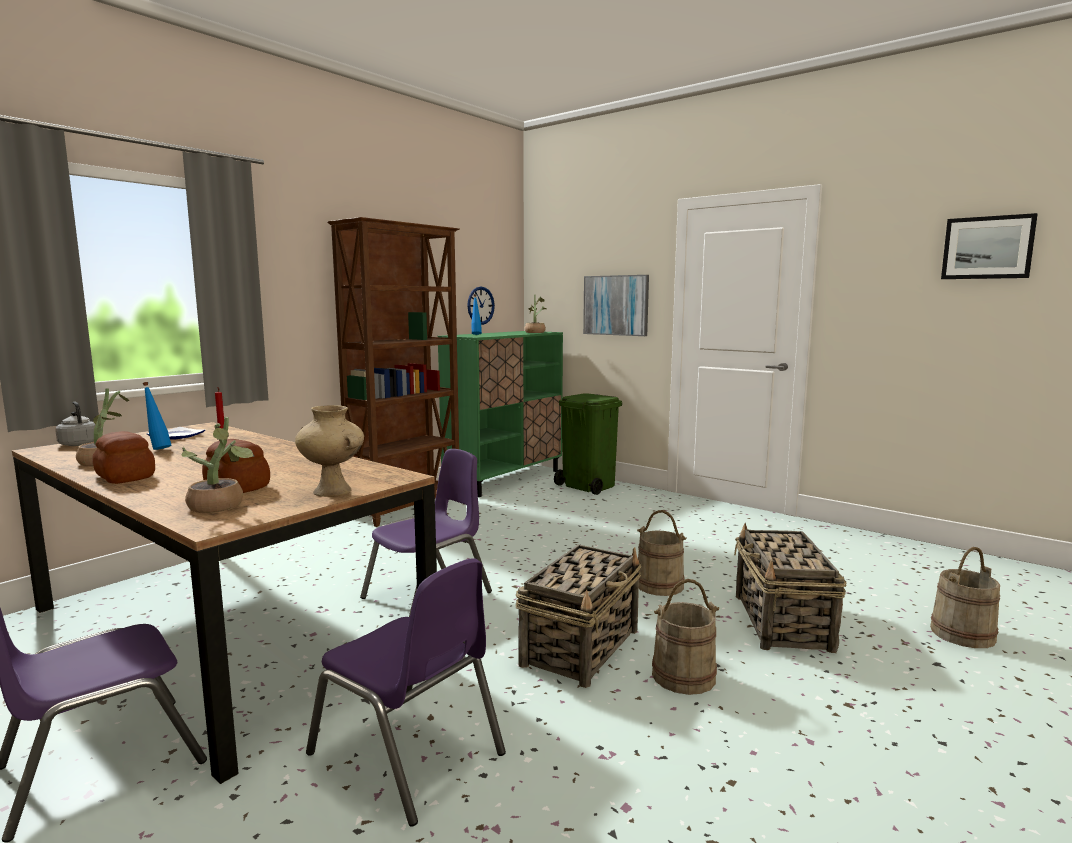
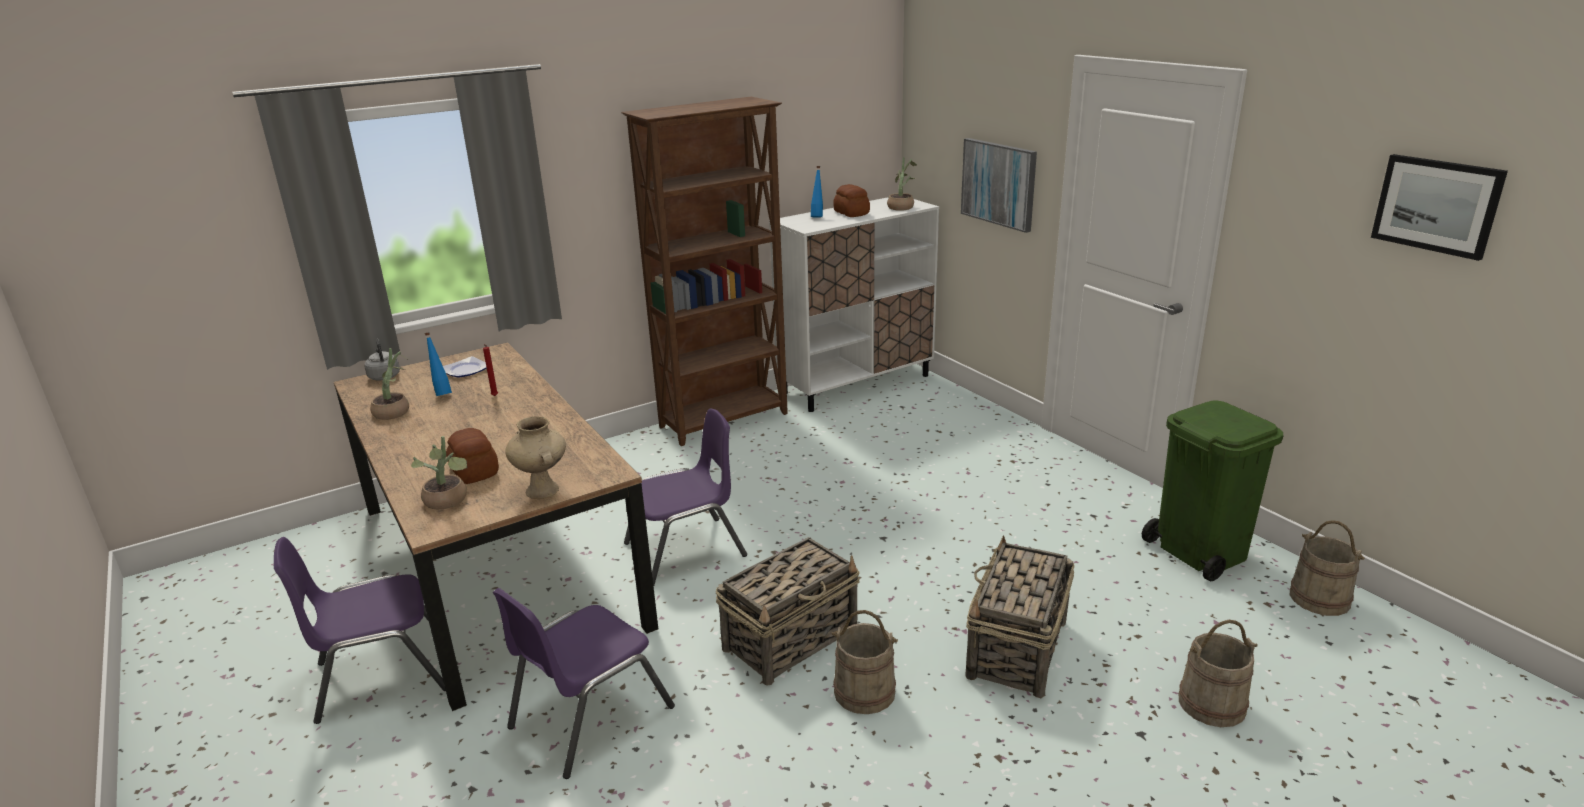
camera: 20 degrees right, 15 degrees up
bread [92,431,155,484] -> bread moved to [834,184,870,217]
purple chair [306,558,506,827] -> purple chair turned 75 degrees clockwise [493,588,675,779]
green cabinet [438,331,563,497] -> white cabinet [769,197,939,412]
wall clock [467,287,495,325] -> none
green trash can [554,394,622,495] -> green trash can moved to [1142,401,1284,581]
beige bucket [637,510,686,596] -> beige bucket moved to [1290,520,1365,616]

